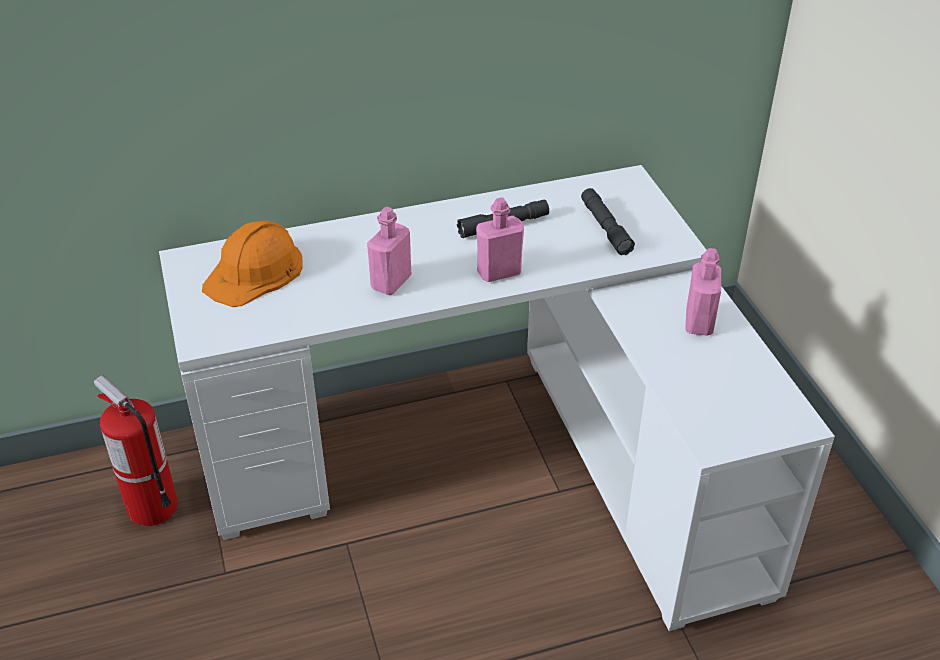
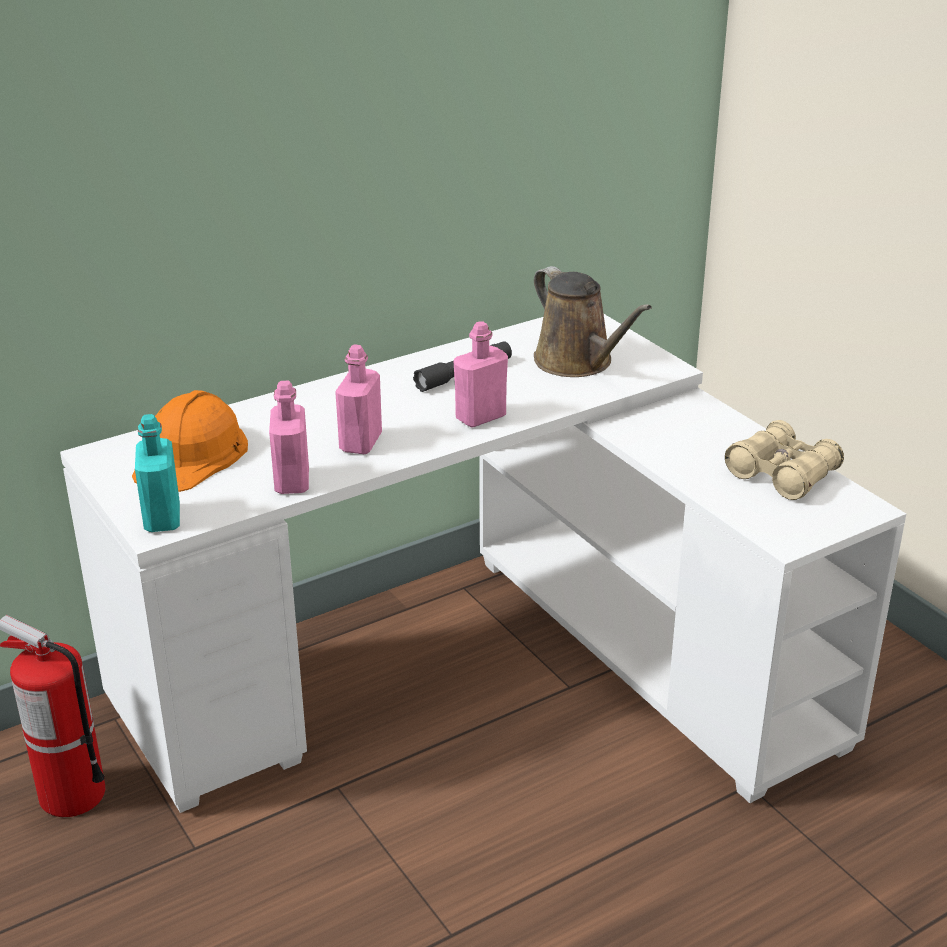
camera: 15 degrees left, 10 degrees down
grey flashlight [581,188,635,255] -> brown watering can [534,266,652,377]
pink bottle [685,248,721,336] -> pink bottle moved to [269,381,309,494]
none -> turquoise bottle [135,414,180,532]
none -> beige binoculars [725,420,844,500]

